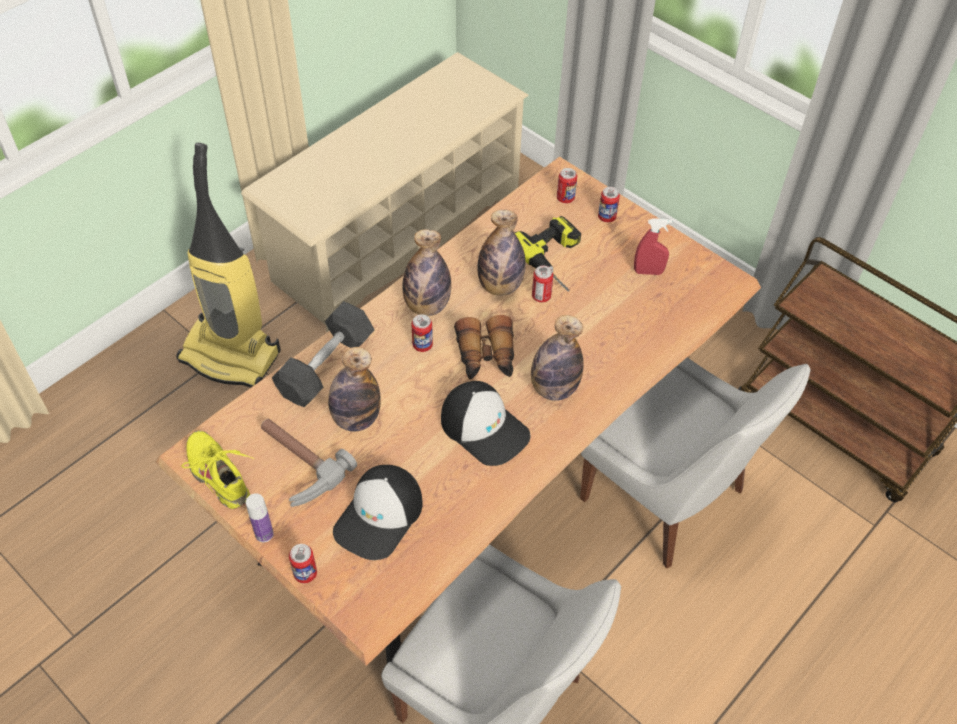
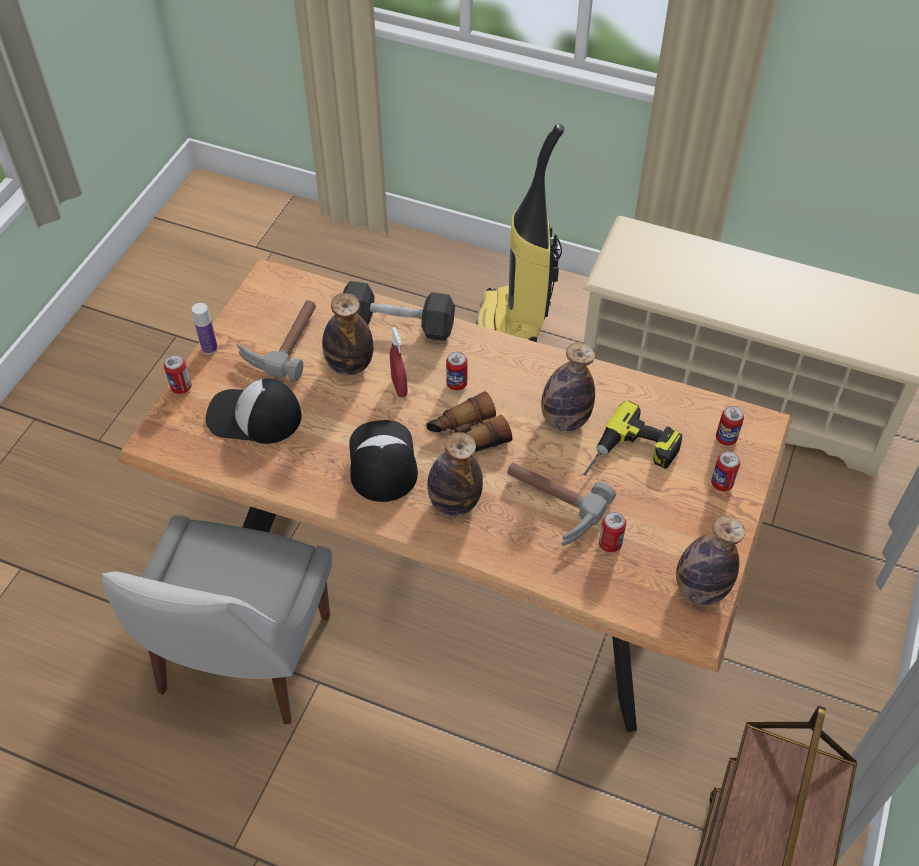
camera: 70 degrees right, 0 degrees up
yellow shoe [181,431,255,509] -> none
bottle [402,229,451,316] -> bottle moved to [676,515,745,605]
cap [441,381,530,466] -> cap turned 150 degrees clockwise [349,420,418,502]
can [532,266,553,302] -> can moved to [599,512,626,552]
white chair [580,357,810,569] -> none
red spray bottle [634,218,672,275] -> red spray bottle moved to [390,327,408,398]
none -> hammer [507,462,616,546]

